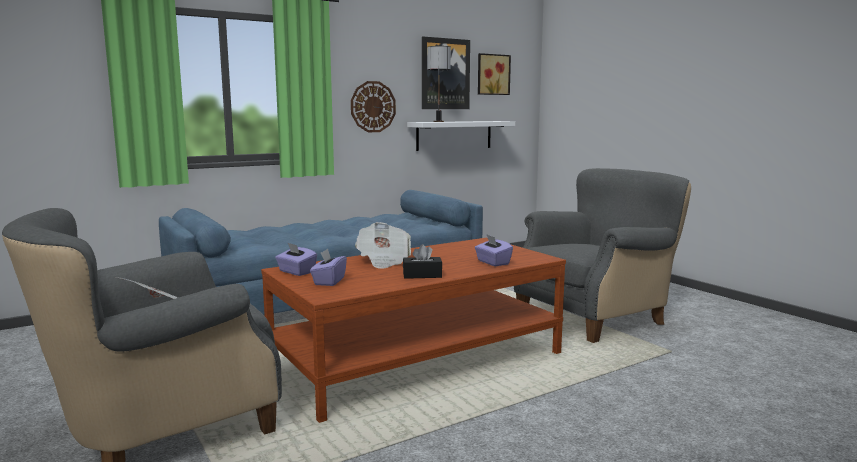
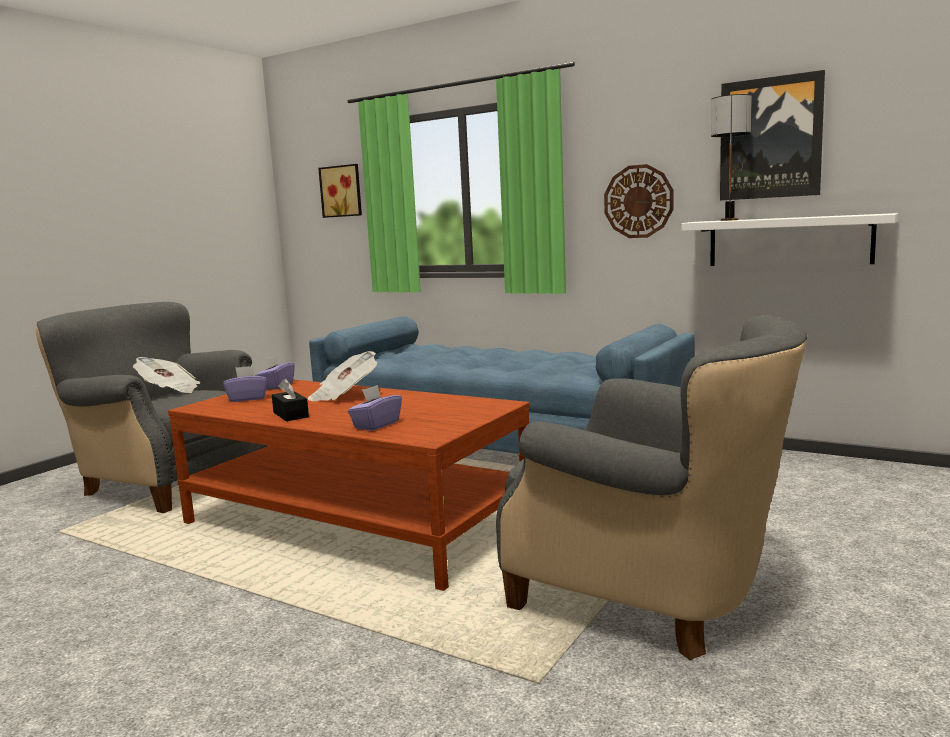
camera: 65 degrees right, 0 degrees up
picture [478,53,511,95] -> picture moved to [318,164,362,218]

